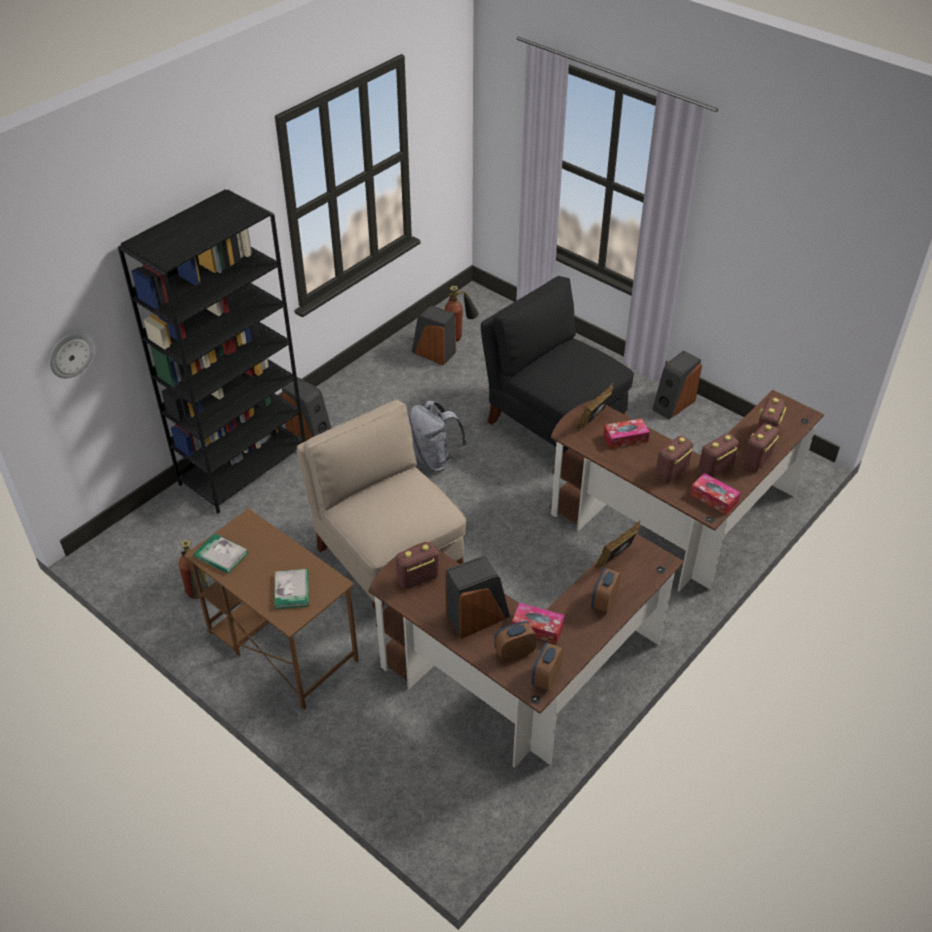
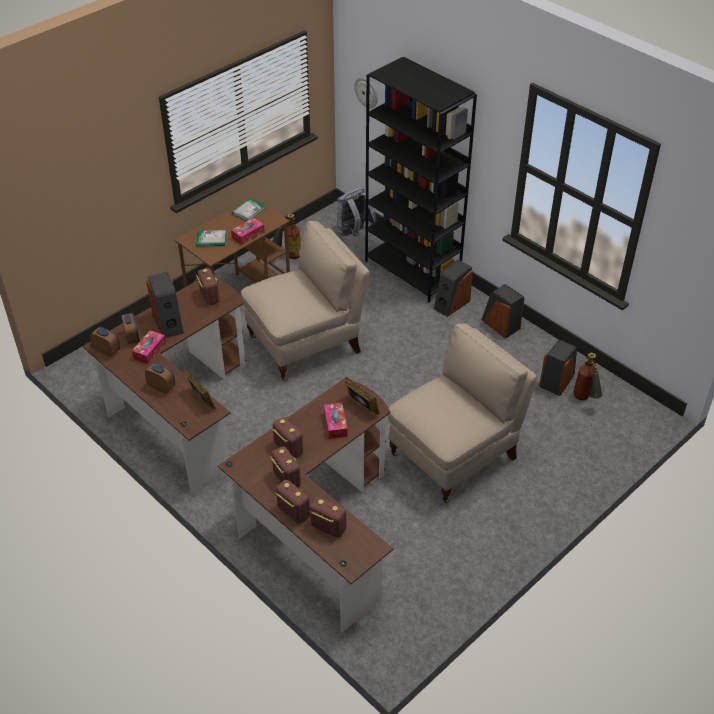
camera: 95 degrees right, 0 degrees up
grey backpack [409,400,467,472] -> grey backpack moved to [337,187,377,237]
black chair [481,276,634,455] -> beige chair [388,323,537,503]
speaker [652,350,702,420] -> speaker moved to [482,284,525,339]
tissue box [690,473,741,515] -> tissue box moved to [231,218,265,245]

